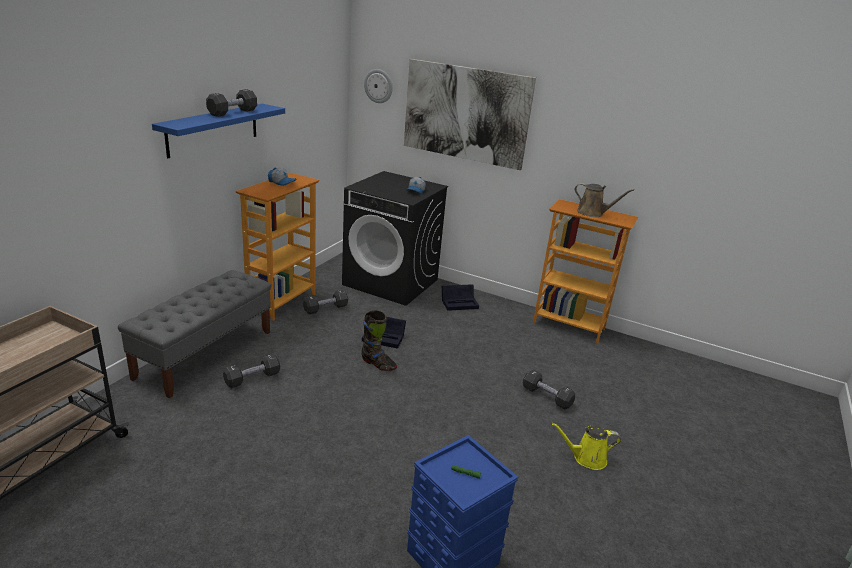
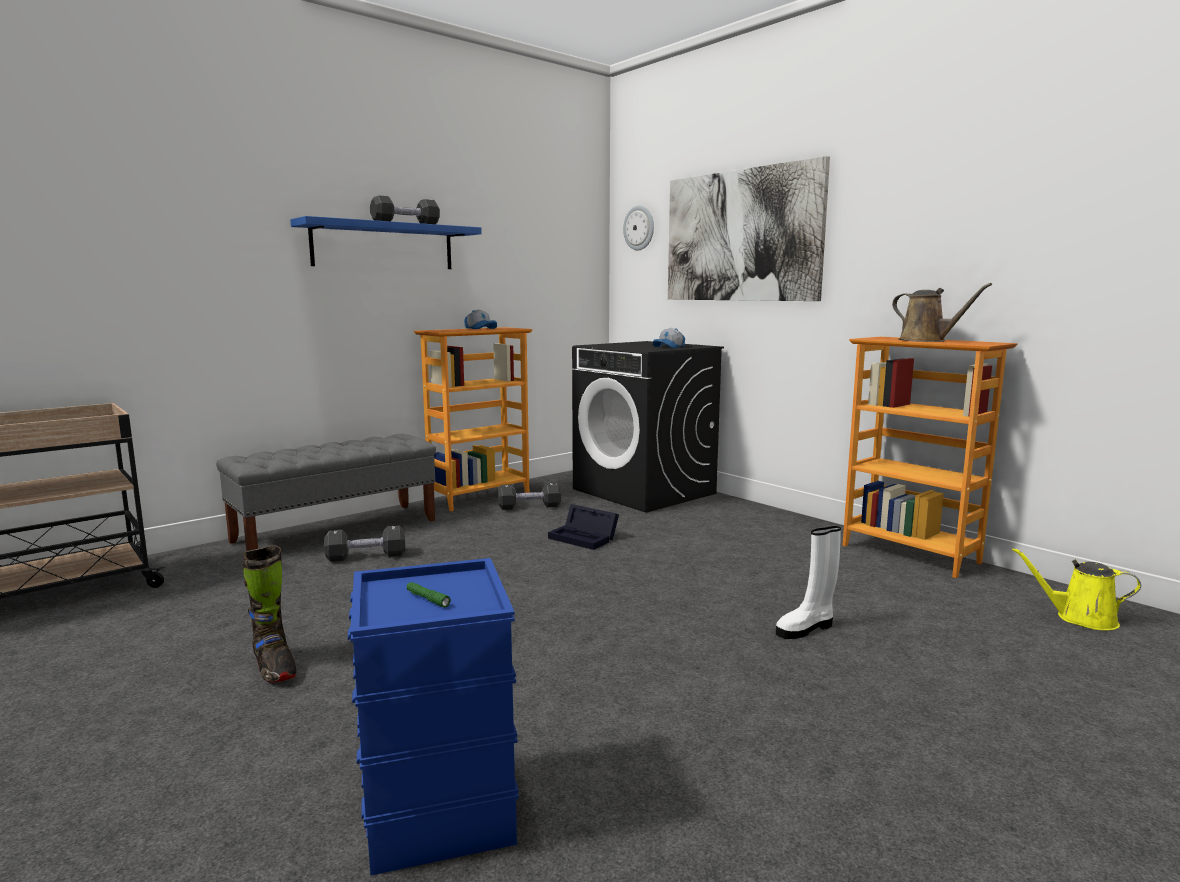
camera: 25 degrees right, 15 degrees down
black boot [361,310,397,371] -> black boot moved to [243,545,297,683]
black storage box [442,284,479,311] -> none
black dumbbell [523,369,575,409] -> white boot [776,526,841,639]
yellow watering can [552,423,621,470] -> yellow watering can moved to [1012,548,1141,631]

